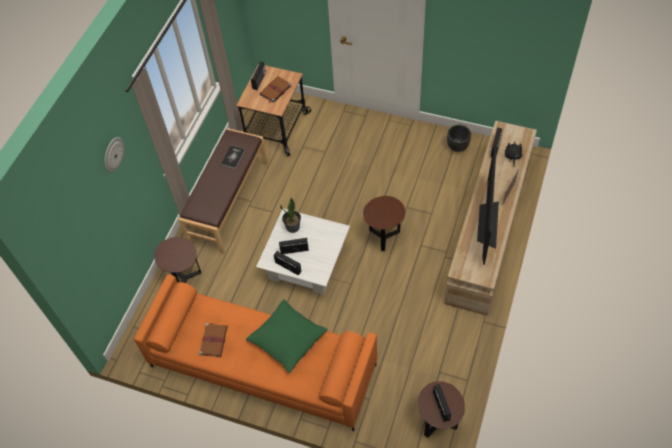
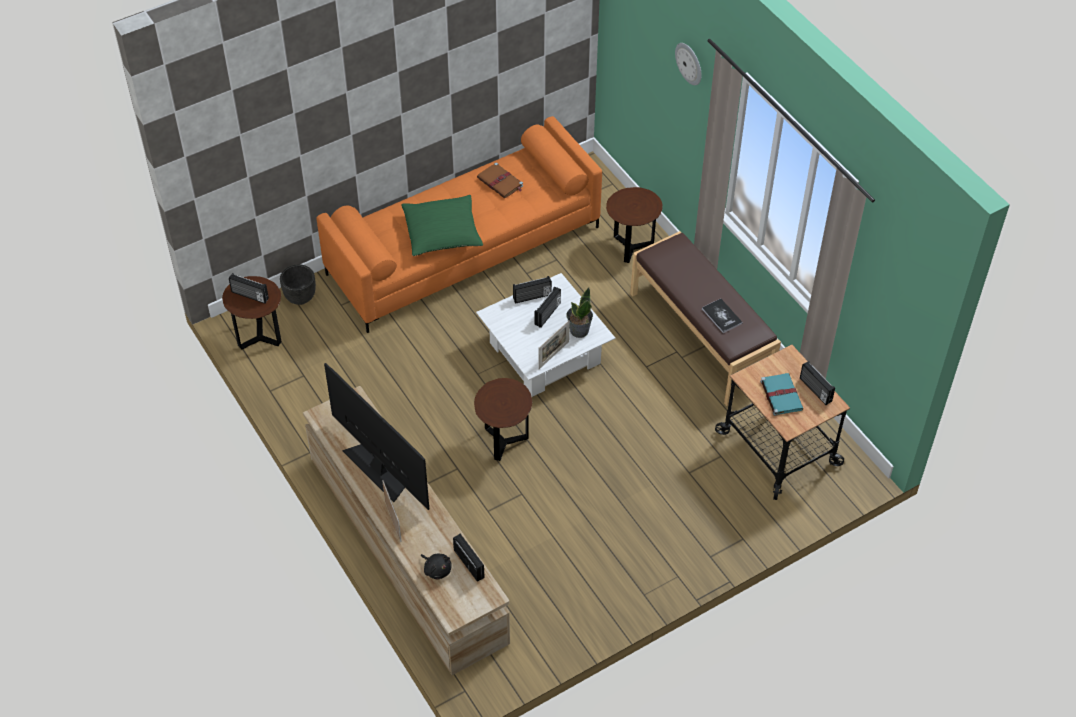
camera: 125 degrees right, 5 degrees down
brown book [259,76,292,103] -> turquoise book [760,373,803,416]
black planter [447,125,471,152] -> black planter moved to [280,264,316,305]
none -> picture frame [538,320,570,369]

